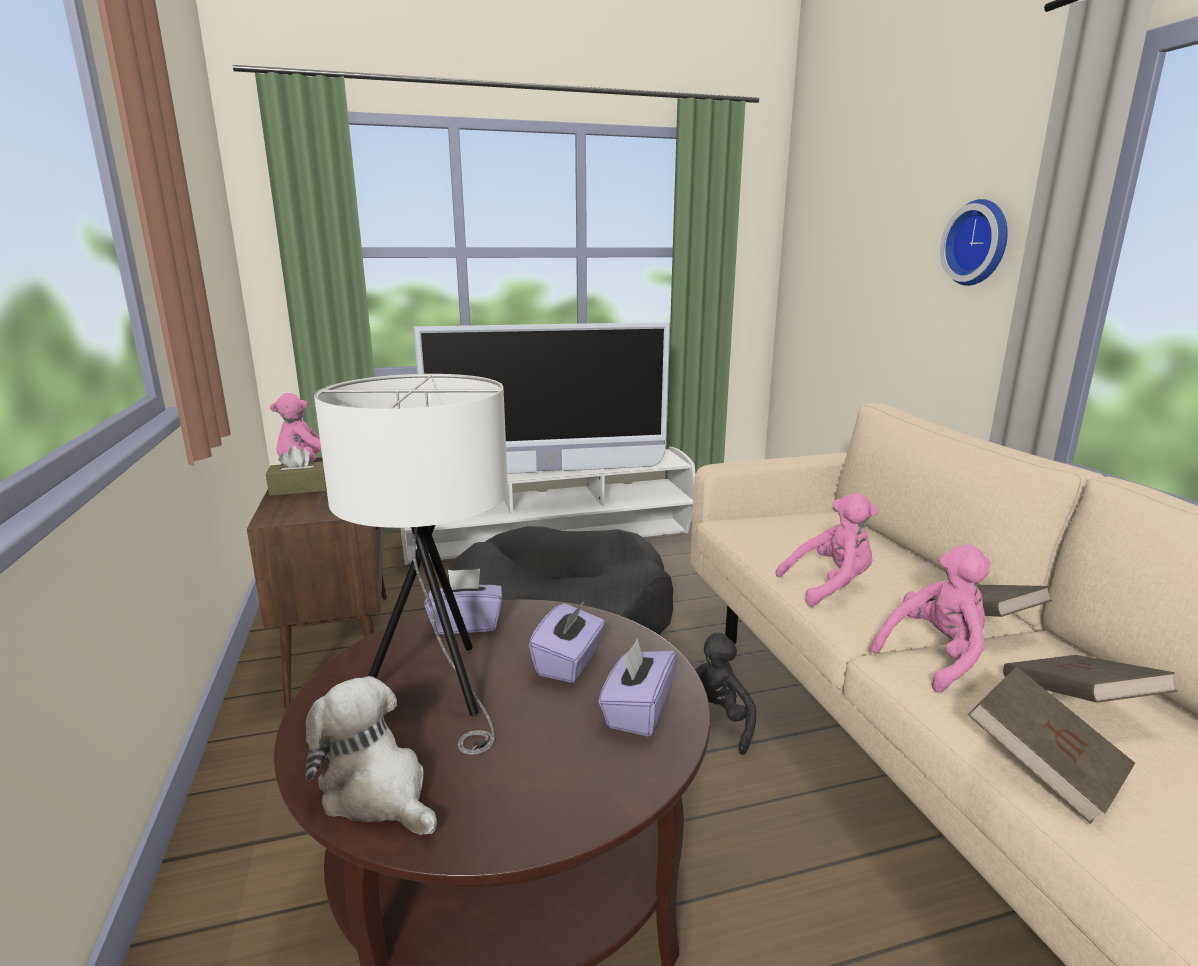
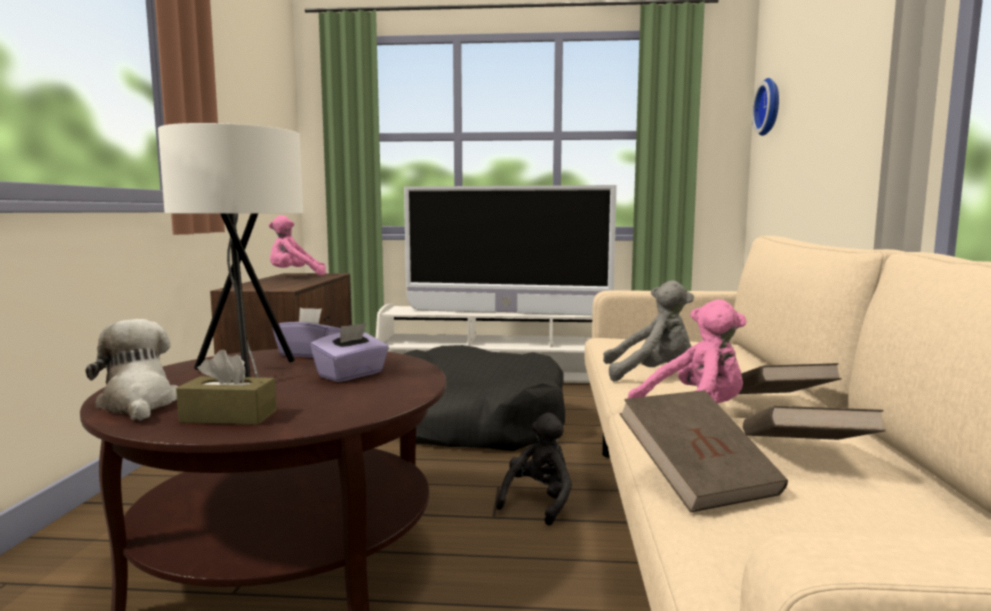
camera: 20 degrees right, 10 degrees down
brown tissue box [266,446,327,496] -> brown tissue box moved to [176,350,277,425]
purple tissue box [599,639,677,737] -> none
pink plush toy [776,493,879,606] -> grey plush toy [603,280,694,381]
wall clock [940,199,1008,286] -> wall clock moved to [752,78,779,136]

